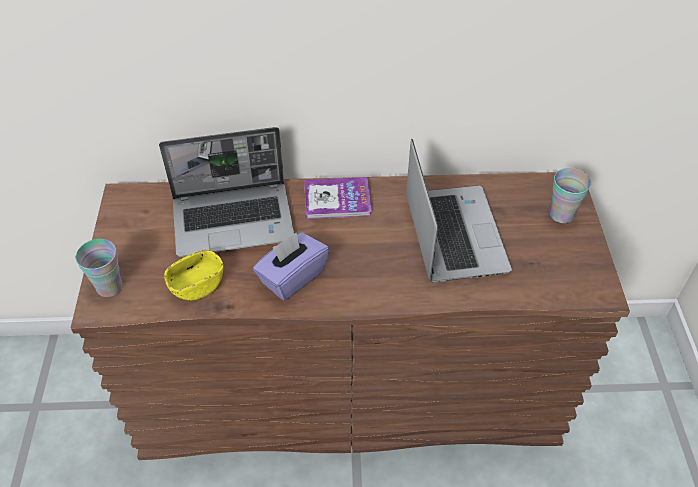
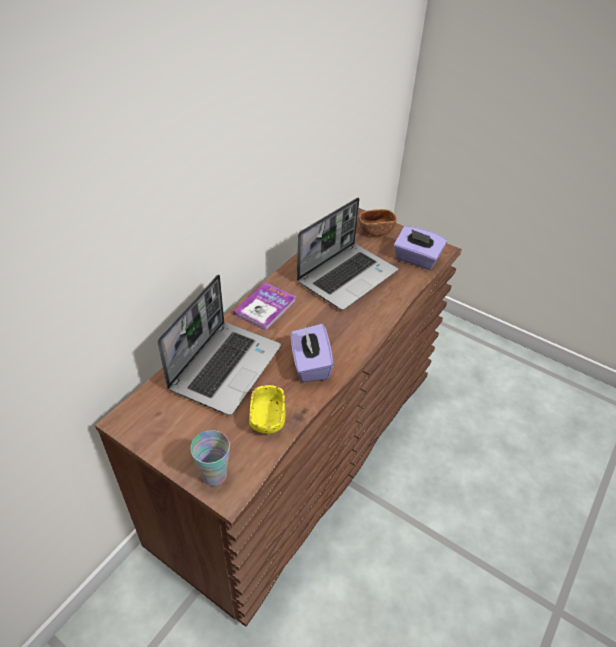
camera: 55 degrees left, 5 degrees down
laptop [406,139,512,283] -> laptop turned 105 degrees clockwise [297,197,398,310]
cup [550,168,591,223] -> brown bowl [359,209,397,236]
none -> purple tissue box [394,226,447,270]

